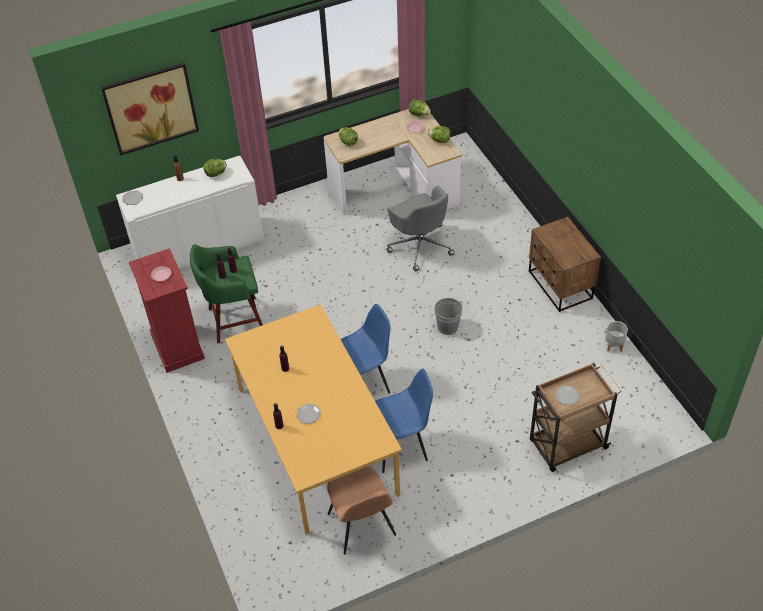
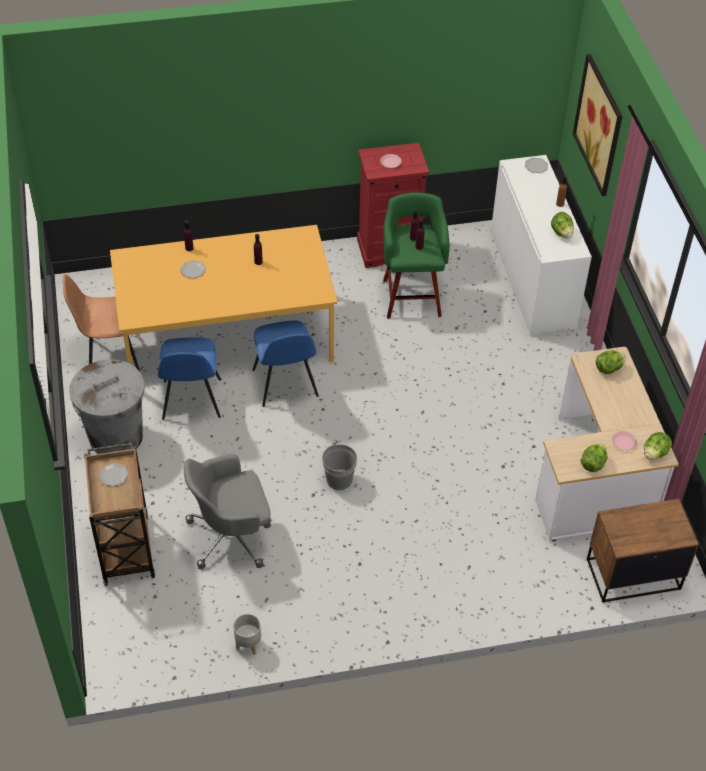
camera: 100 degrees right, 0 degrees up
grey office chair [386,186,455,272] -> grey office chair moved to [184,454,271,569]
brown nightstand [529,217,601,312] -> brown nightstand moved to [587,499,699,603]
none -> grey trash can [69,359,145,454]

